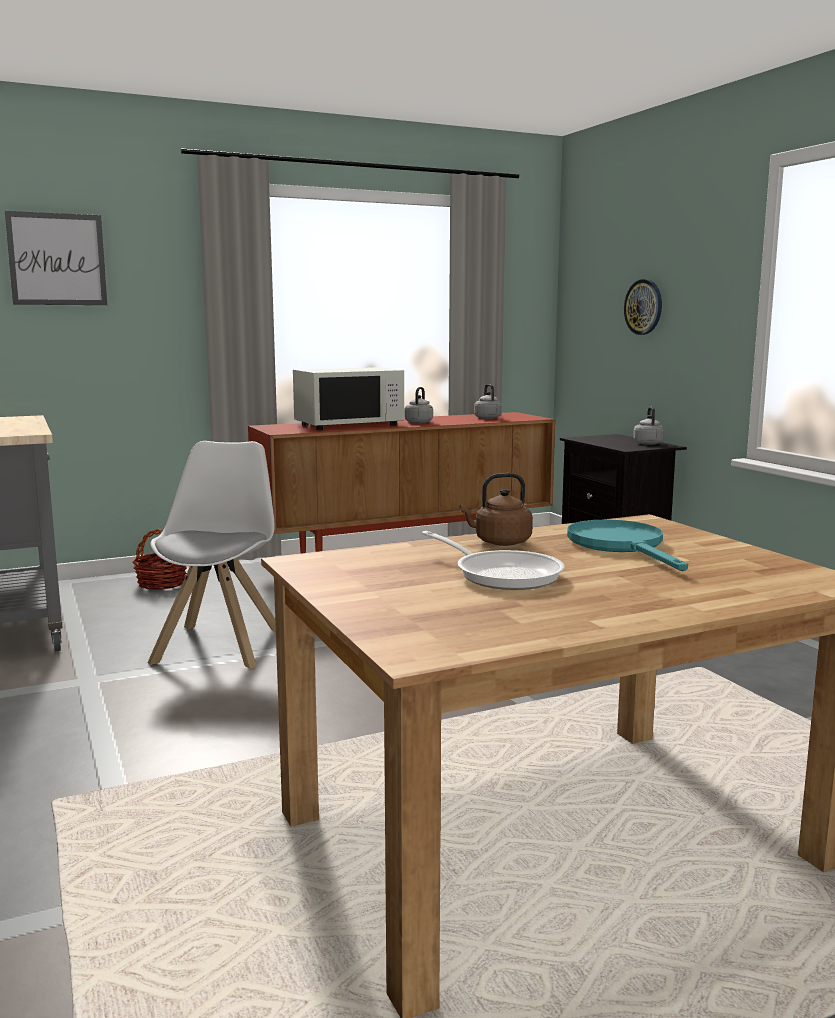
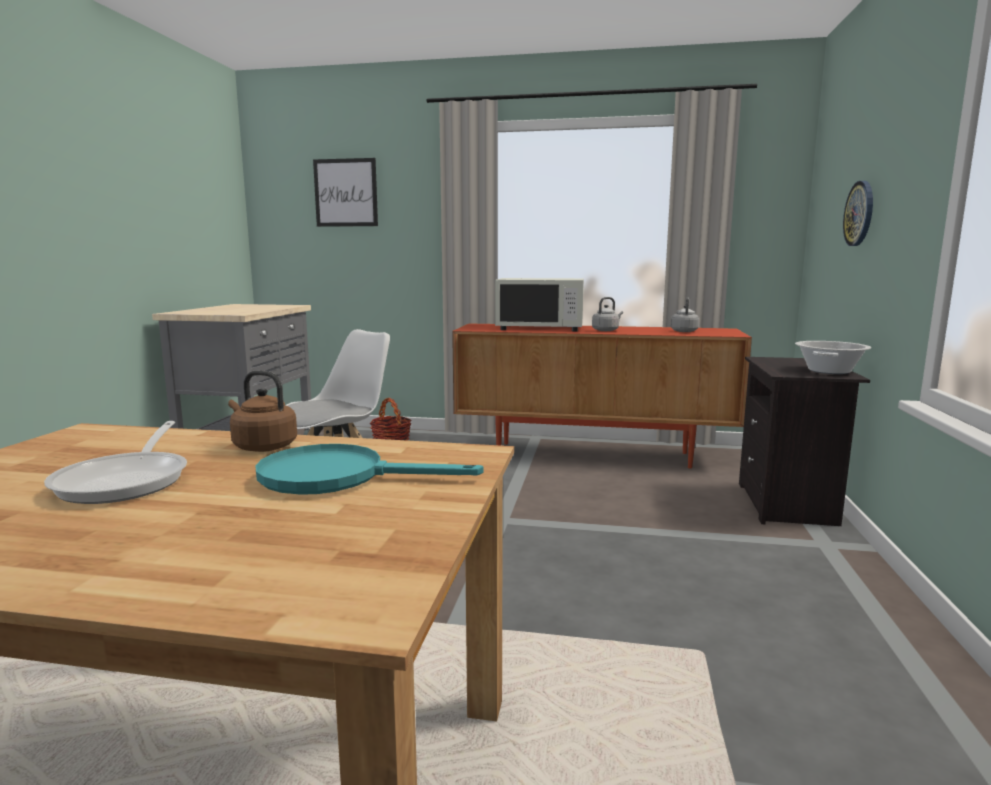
camera: 35 degrees right, 0 degrees up
turquoise frying pan [567,520,688,571] -> turquoise frying pan turned 105 degrees counterclockwise [255,444,483,495]
grey kettle [633,407,664,445] -> cooking pot [795,341,871,374]

